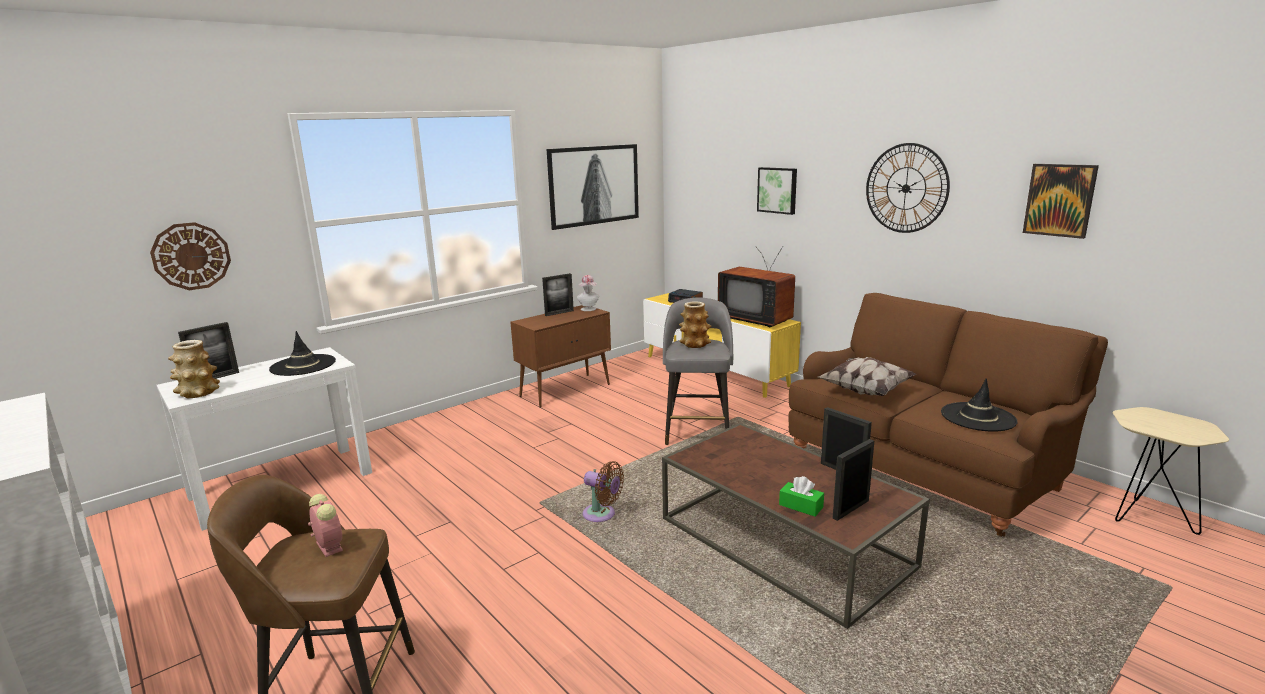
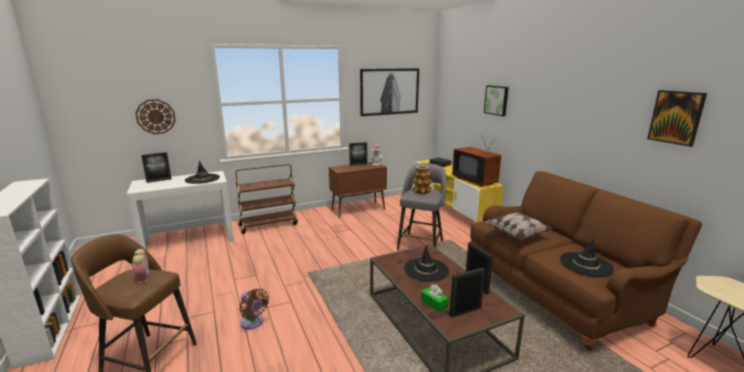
camera: 15 degrees right, 0 degrees up
vase [168,340,220,398] -> none
brown fan [582,461,624,522] -> brown fan moved to [239,288,269,329]
wall clock [866,143,950,233] -> none
none -> brown cart [236,164,298,234]
none -> black hat [404,245,449,282]

